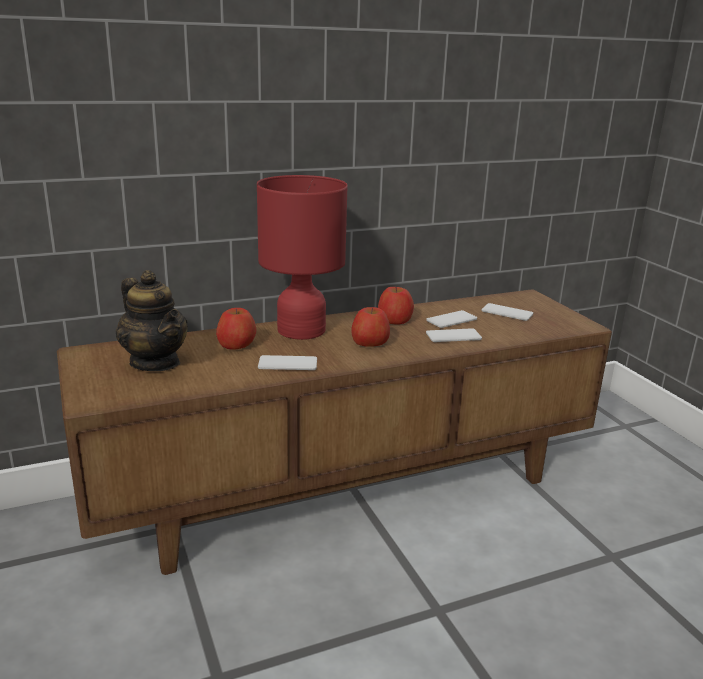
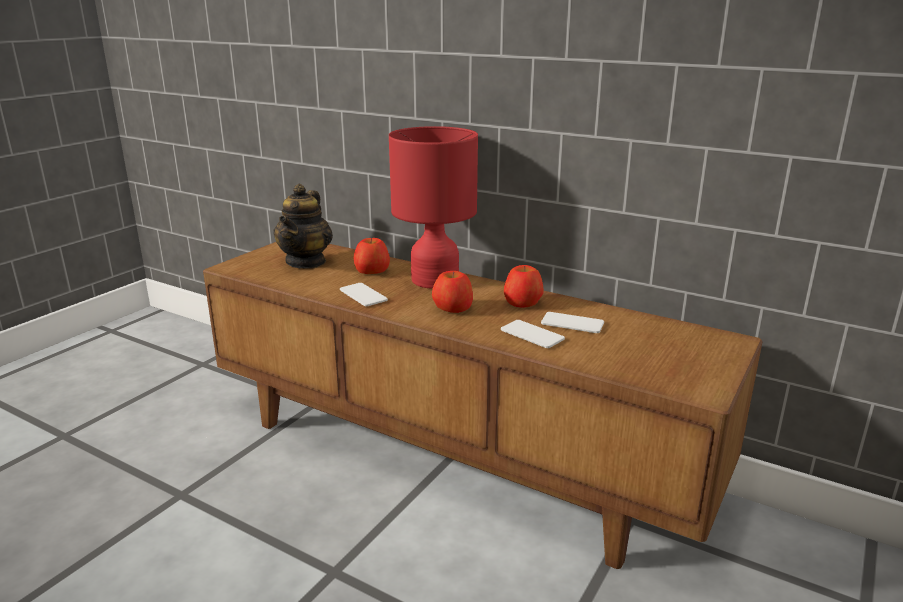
camera: 55 degrees right, 0 degrees up
phone [481,303,533,321] -> none

